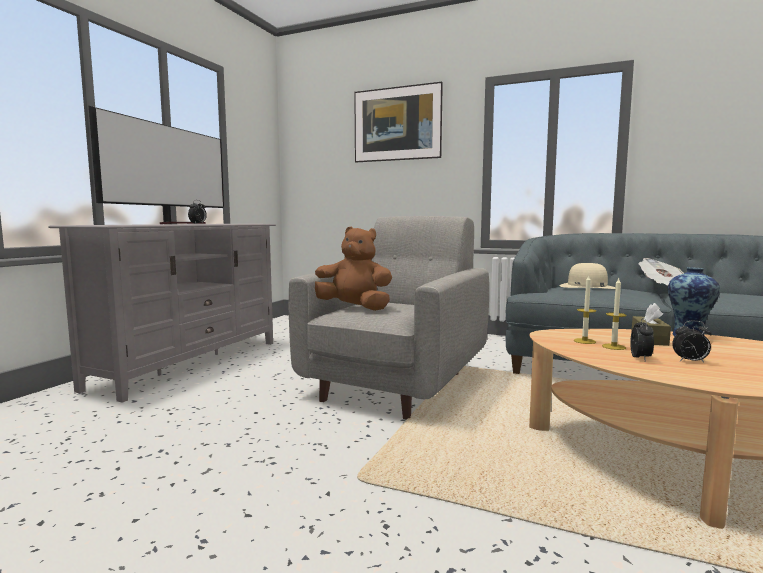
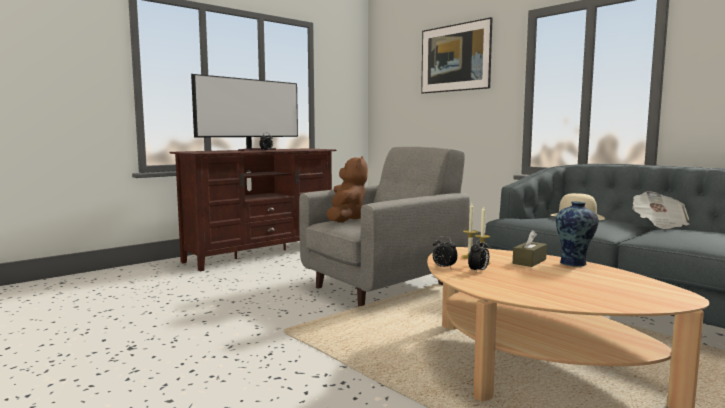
camera: 25 degrees right, 0 degrees up
grey tv stand [48,224,276,403] -> brown tv stand [169,148,337,271]
brown plush toy [315,227,392,311] -> brown plush toy turned 45 degrees clockwise [326,156,368,223]
alarm clock [672,321,712,362] -> alarm clock moved to [433,236,458,268]

